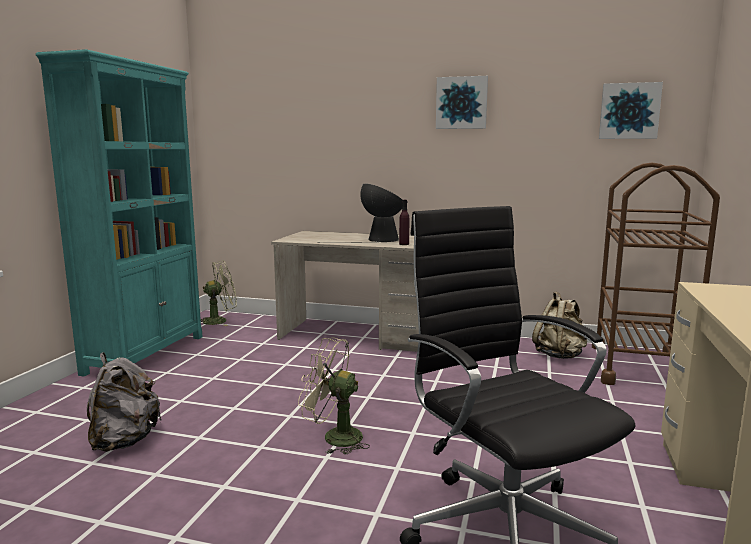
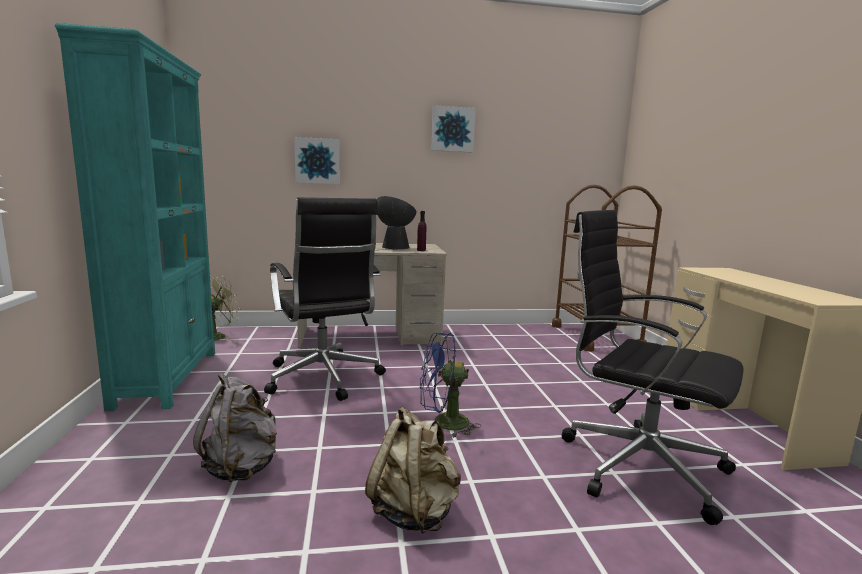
camera: 25 degrees left, 0 degrees up
beige fan [298,337,370,454] -> blue fan [420,333,481,438]
beige backpack [532,291,587,359] -> beige backpack moved to [365,407,461,534]
picture [599,82,663,139] -> picture moved to [294,137,340,184]
none -> black office chair [264,197,386,401]

